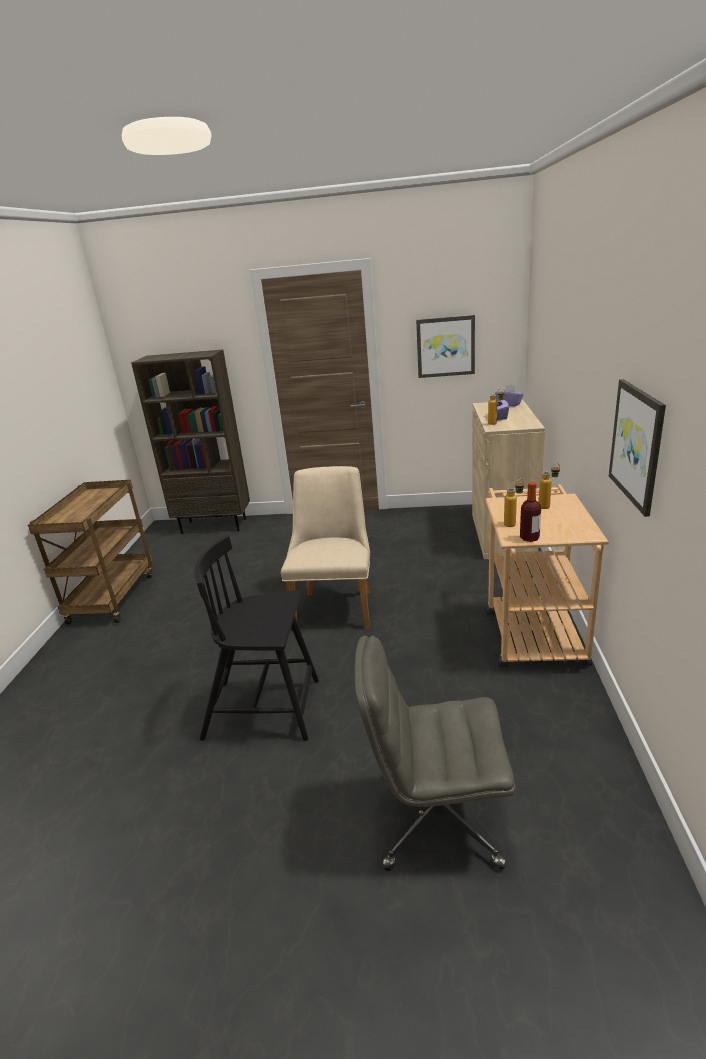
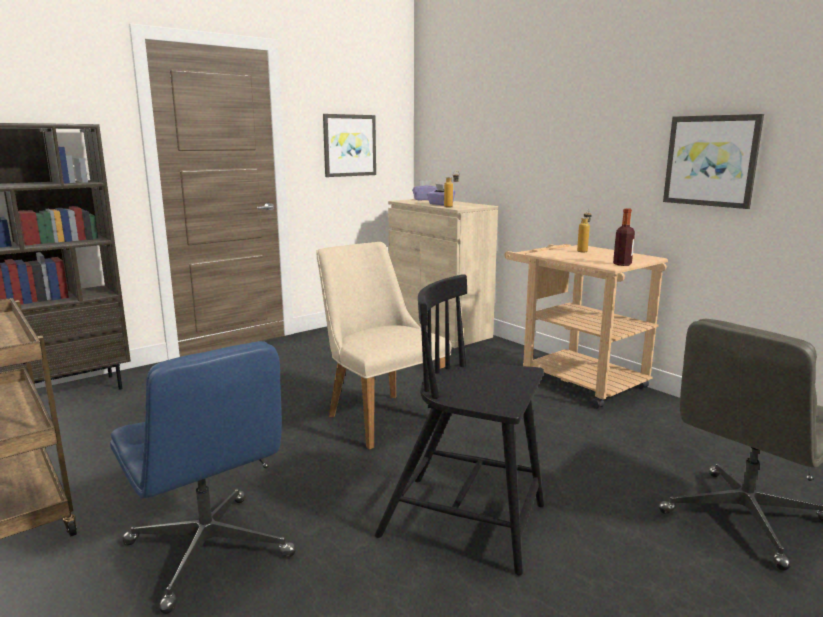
camera: 45 degrees left, 10 degrees down
black chair [194,535,319,741] -> black chair turned 60 degrees clockwise [375,274,544,575]
bottle [504,479,524,527] -> none
none -> blue office chair [110,341,296,614]

